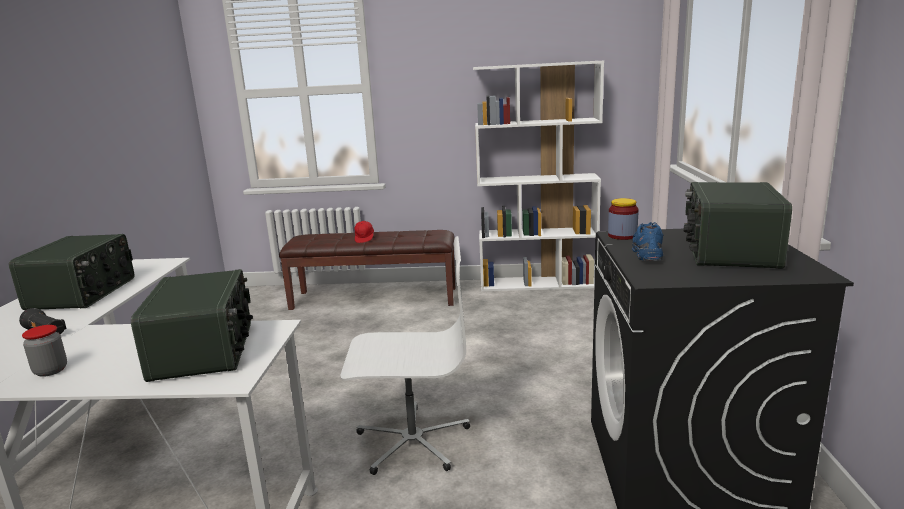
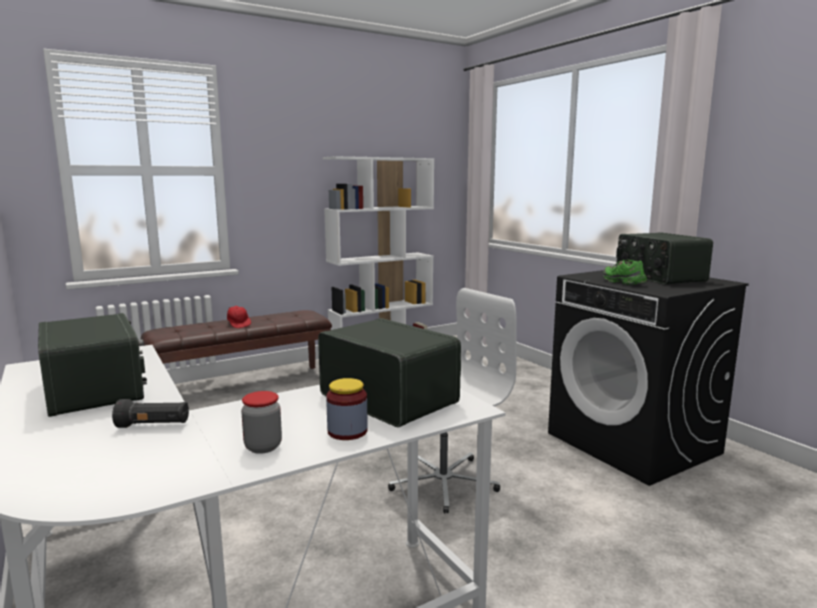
camera: 35 degrees left, 5 degrees down
jar [608,198,638,240] -> jar moved to [326,378,368,440]
blue shoe [632,222,664,261] -> green shoe [603,259,647,285]

